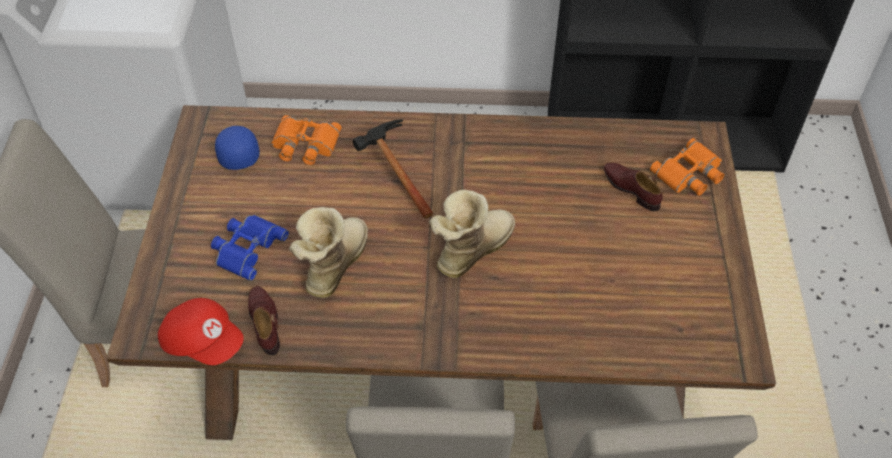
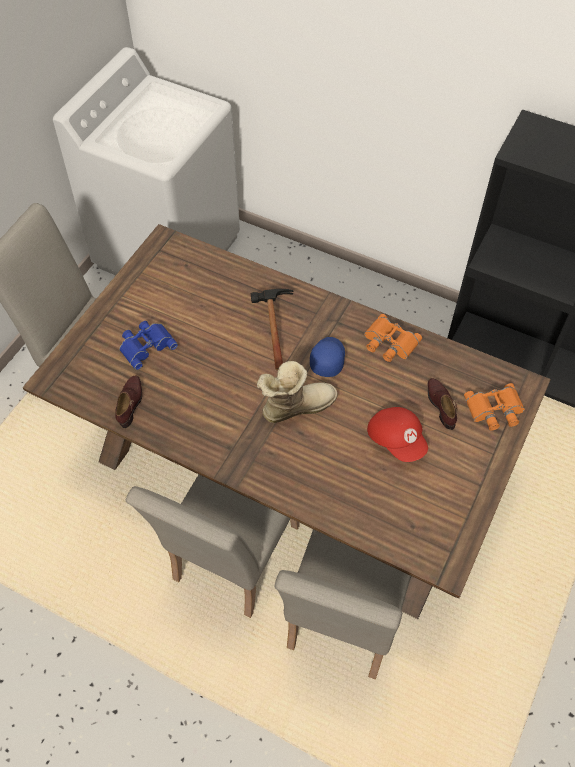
camera: 25 degrees right, 5 degrees up
red cap [158,298,244,365] -> red cap moved to [367,407,428,462]
blue cap [215,126,260,170] -> blue cap moved to [310,337,345,377]
orange binoculars [271,115,341,165] -> orange binoculars moved to [364,314,422,362]
boot [289,207,368,298] -> none

